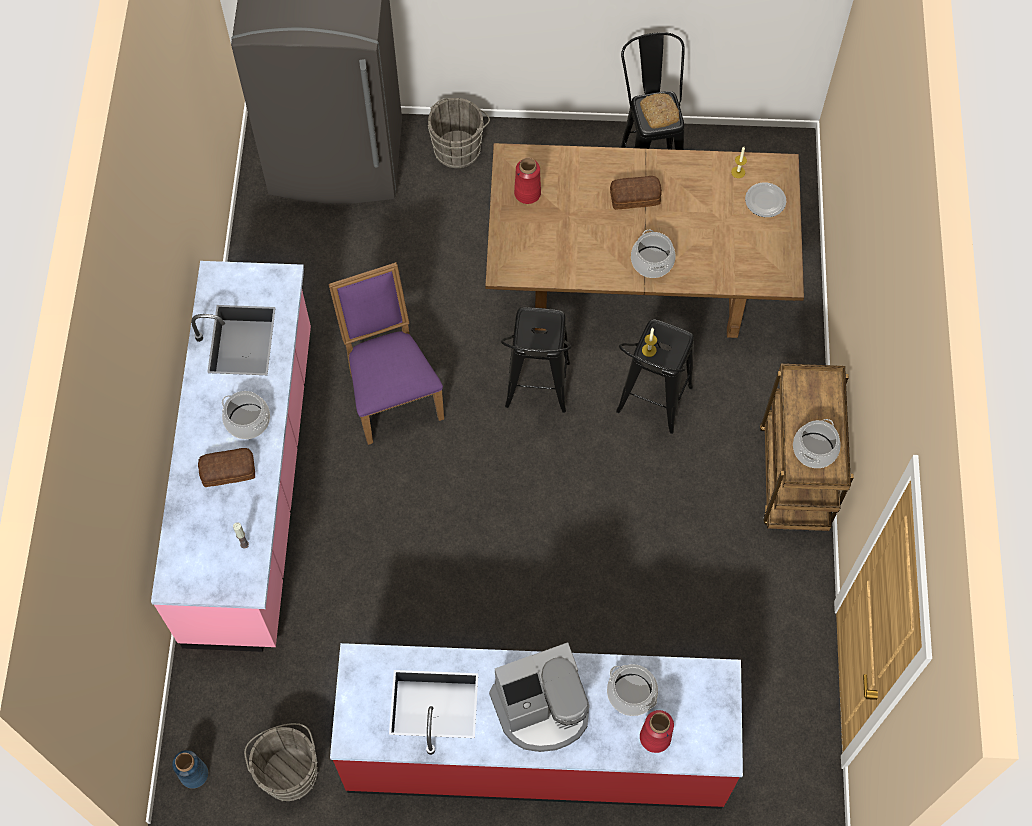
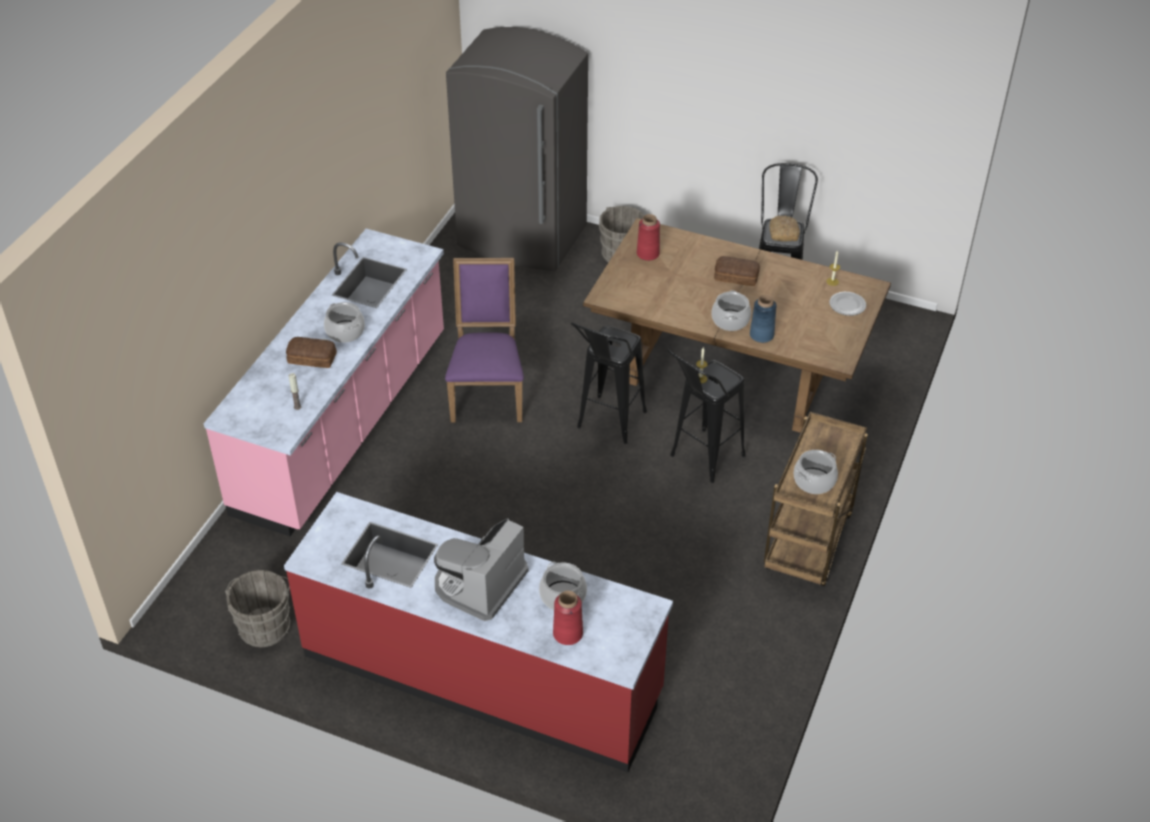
camera: 20 degrees right, 20 degrees down
blue vase [172,750,208,789] -> blue vase moved to [750,295,777,343]
coffee machine [489,642,590,752] -> coffee machine turned 120 degrees clockwise [434,518,528,621]

